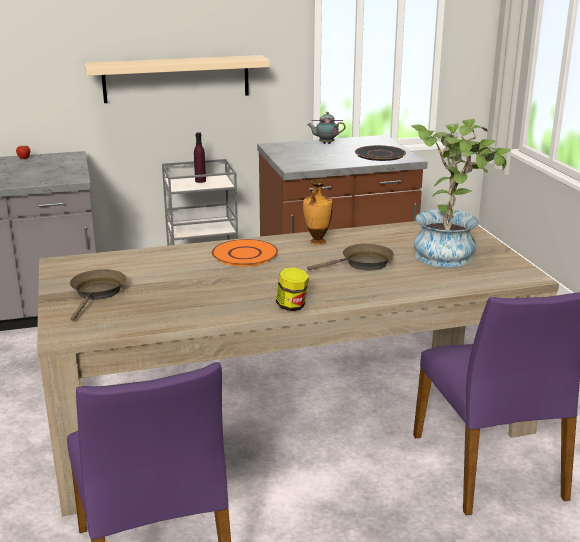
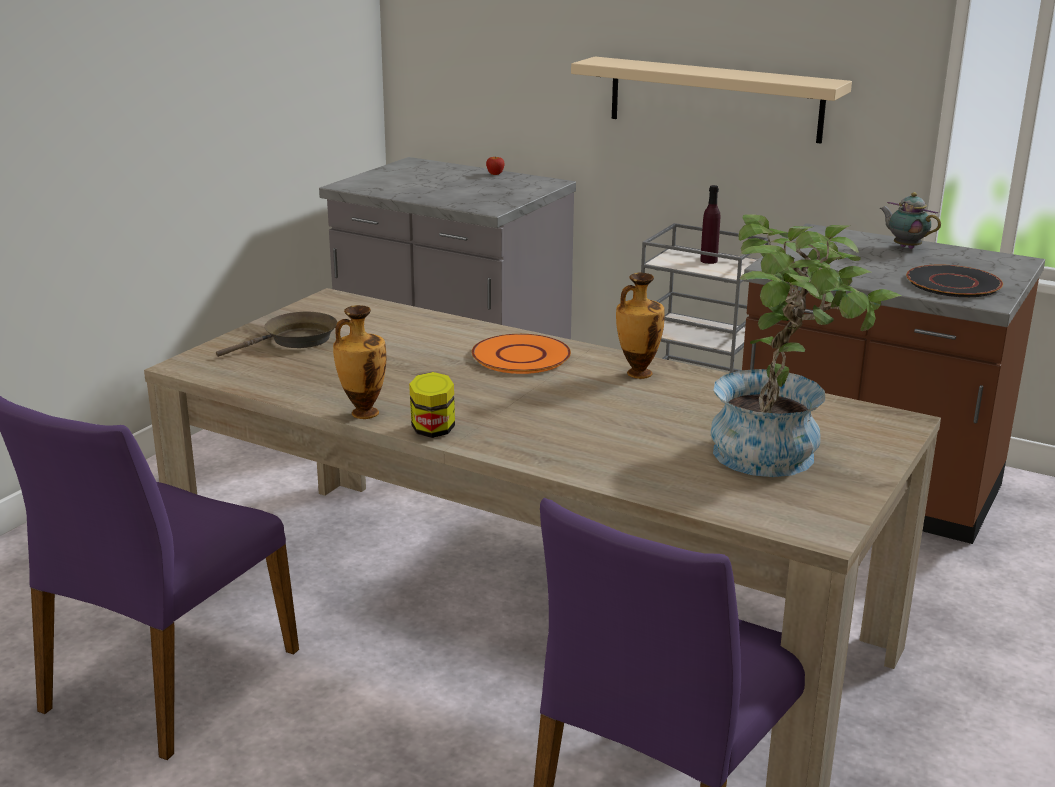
camera: 45 degrees right, 0 degrees up
brown frying pan [307,244,394,270] -> none
none -> vase [333,305,386,419]

